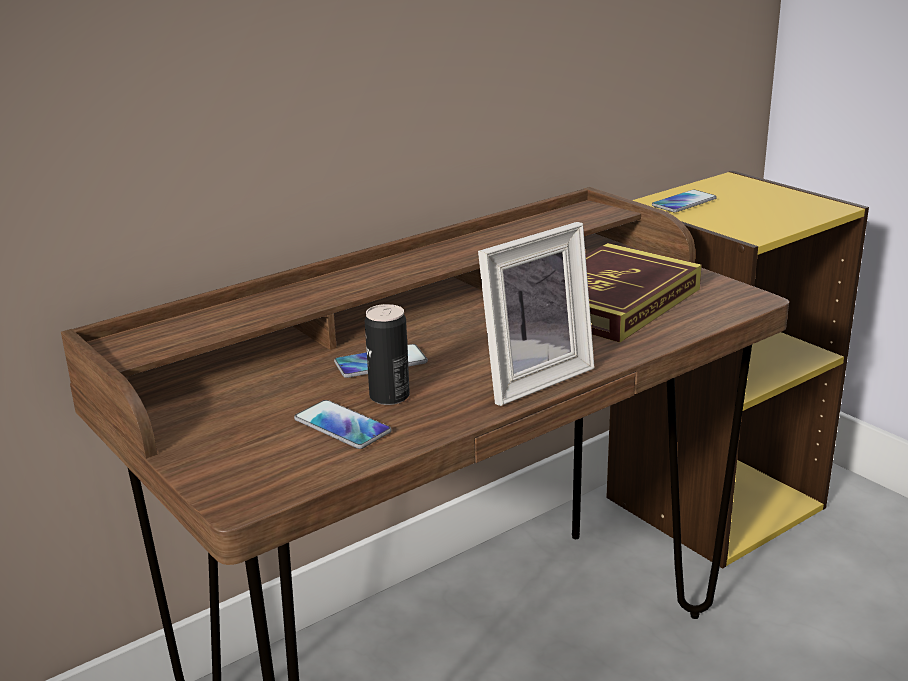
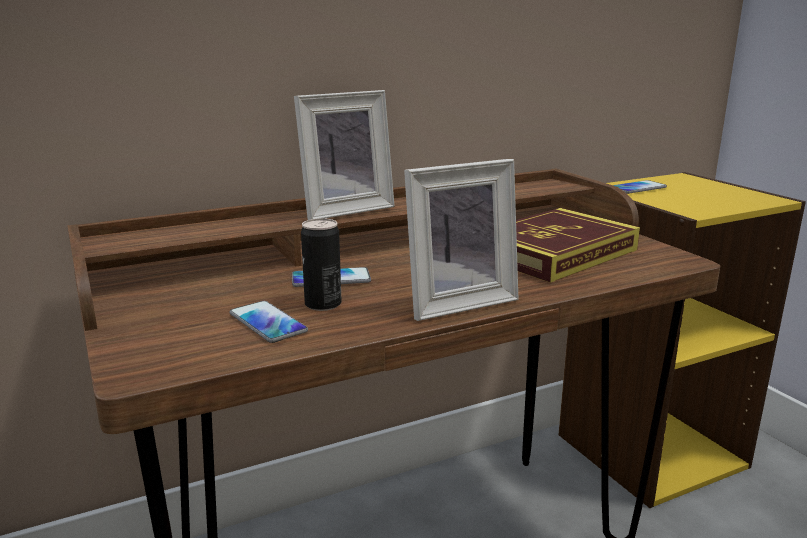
camera: 10 degrees right, 5 degrees down
none -> picture frame [294,90,395,220]

